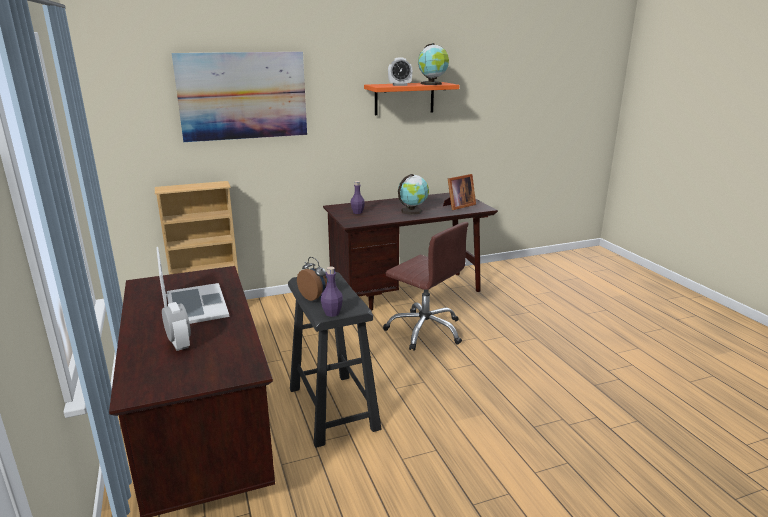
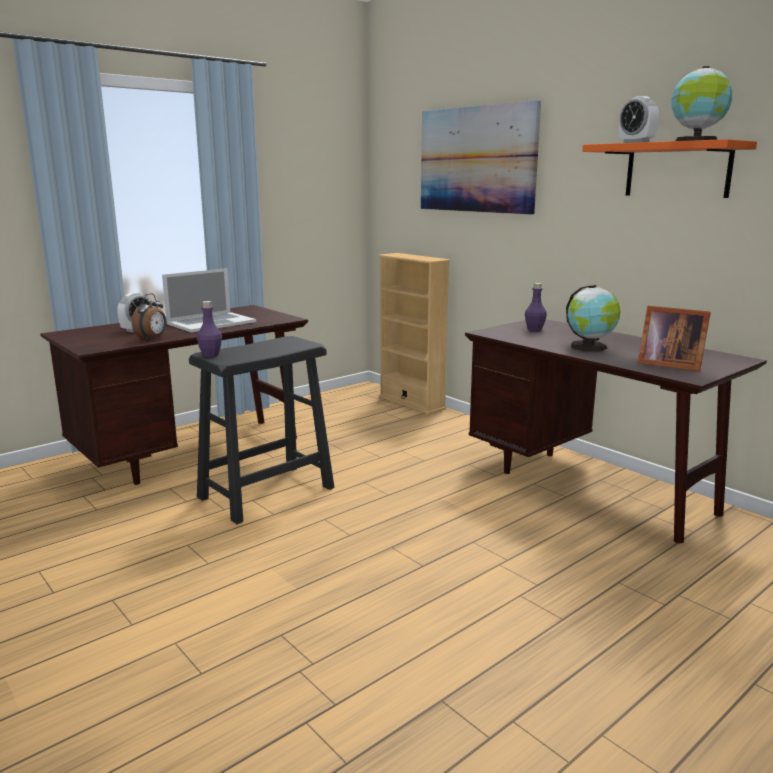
camera: 70 degrees right, 5 degrees down
alarm clock [297,257,327,301] -> alarm clock moved to [132,293,166,341]
brown office chair [383,222,468,351] -> none

